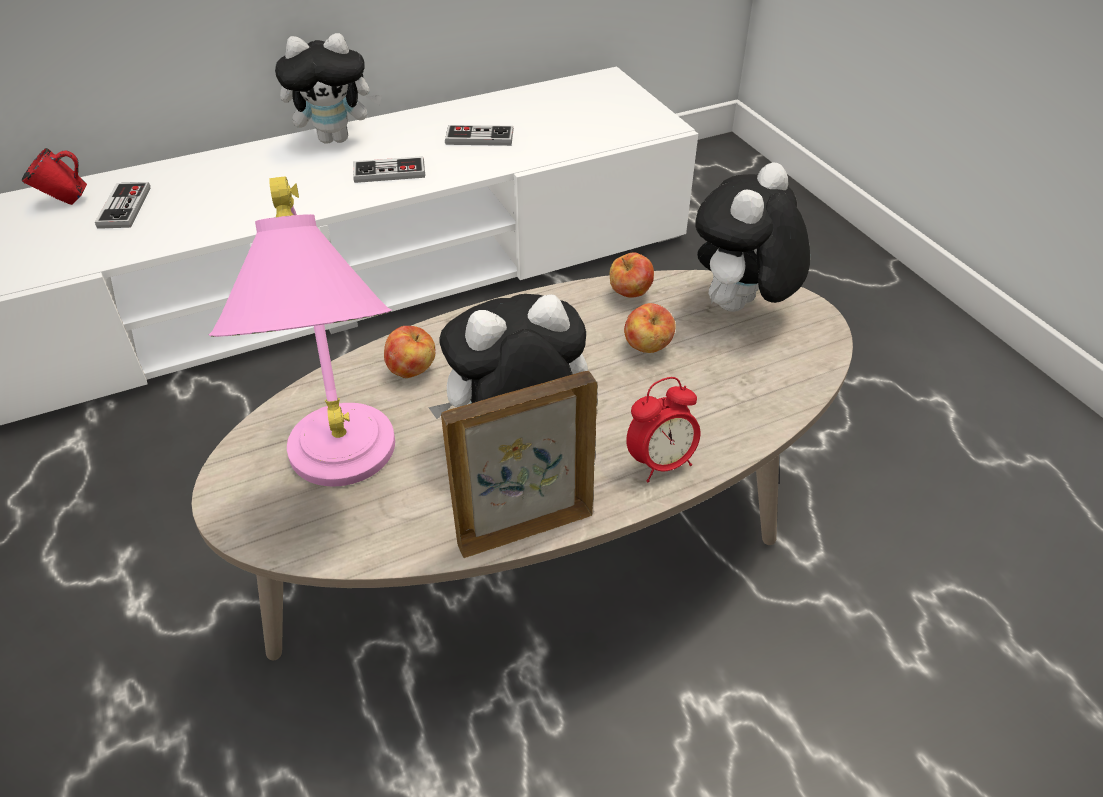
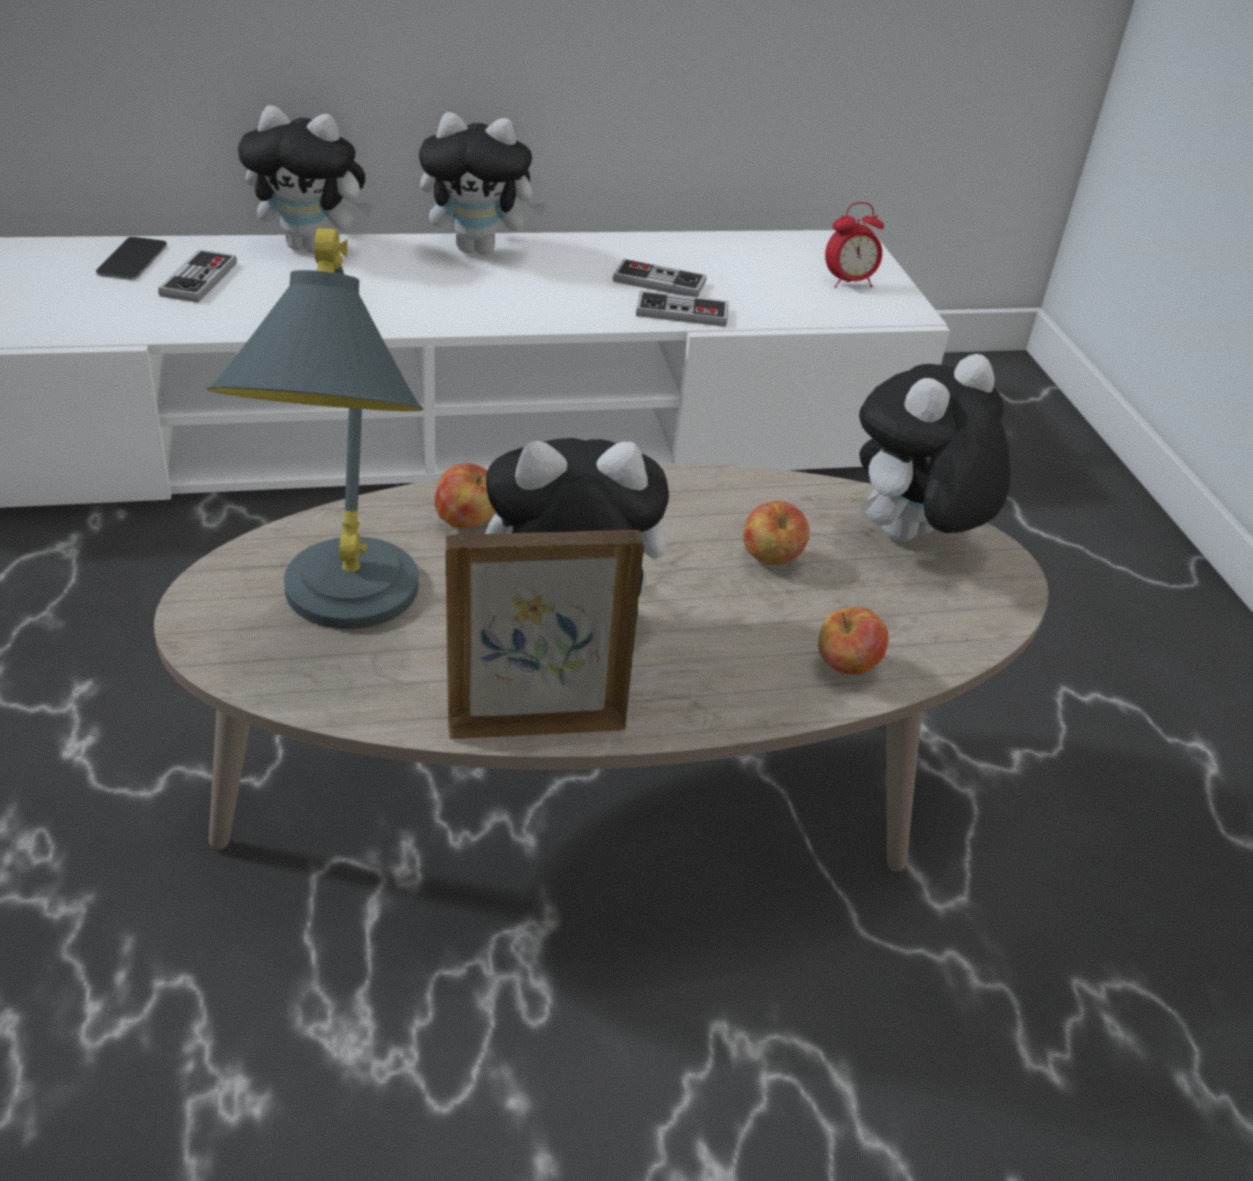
camera: 10 degrees right, 5 degrees down
red mug [22,148,87,205] -> phone [96,237,167,280]
pink table lamp [209,176,395,487] -> grey table lamp [207,228,424,629]
game controller [353,156,425,183] -> game controller moved to [636,290,729,327]
apple [610,253,654,298] -> apple moved to [818,607,888,675]
alarm clock [626,377,700,482] -> alarm clock moved to [825,202,884,288]
none -> plush toy [238,105,373,253]

